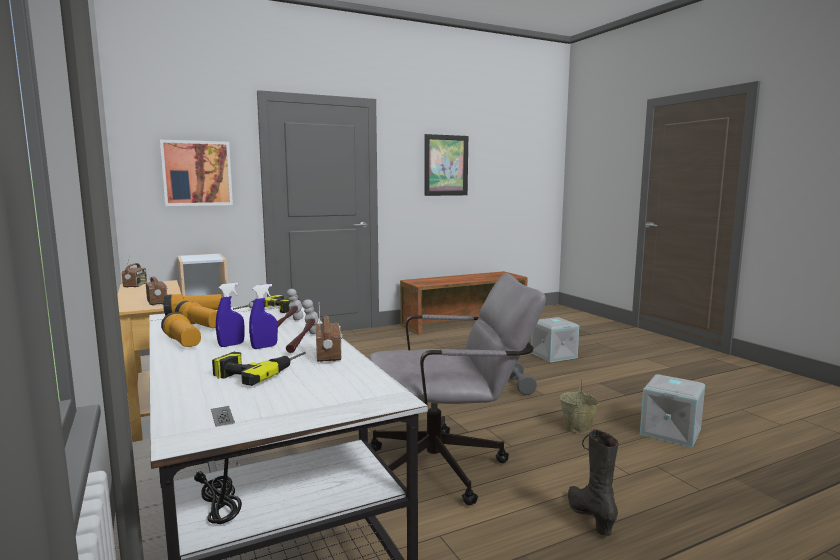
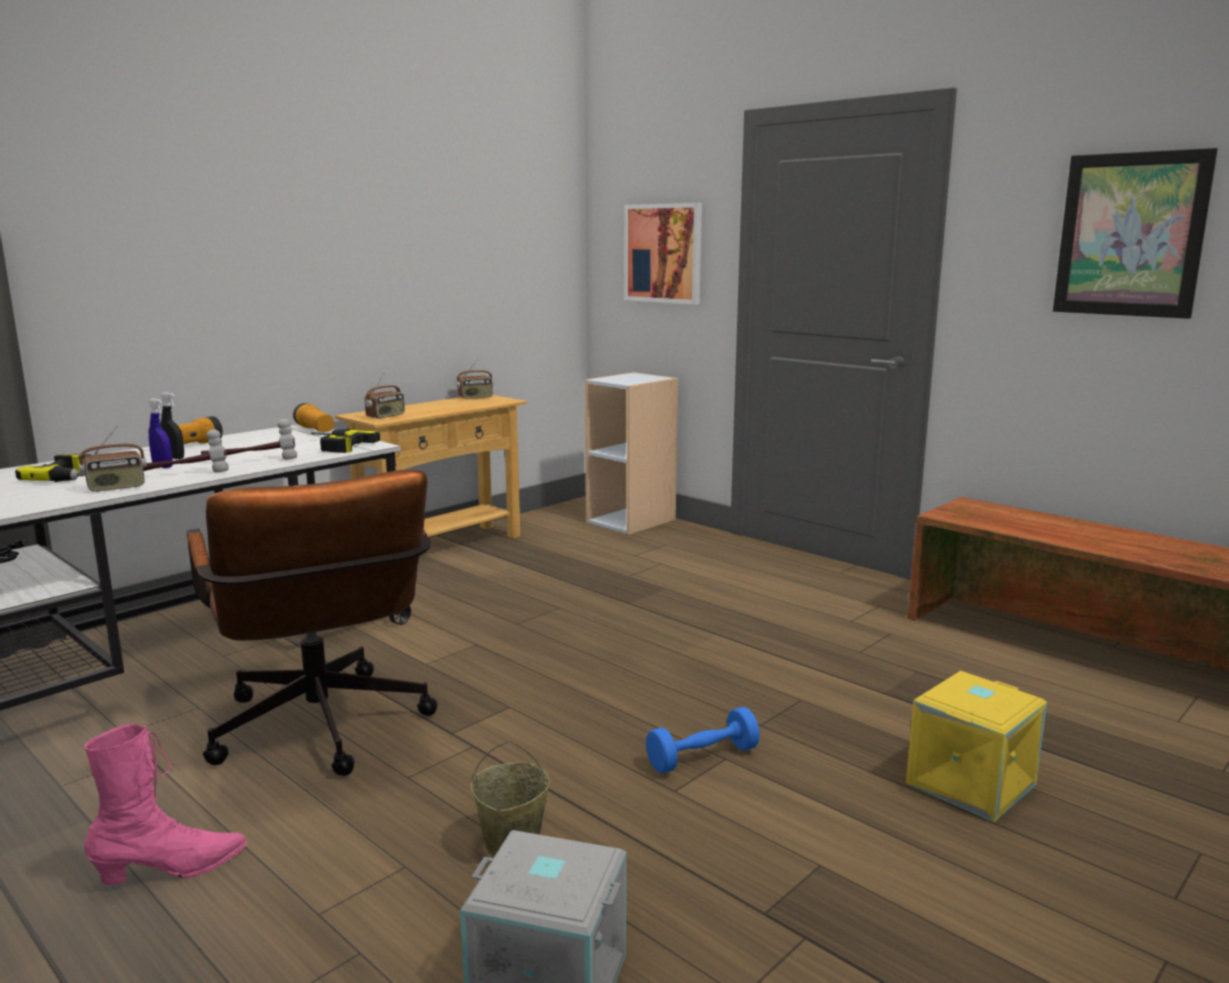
camera: 70 degrees right, 5 degrees up
flashlight [175,300,217,328] -> none
blue spray bottle [216,283,245,347] -> black spray bottle [160,392,184,459]
grey office chair [368,273,546,505] -> brown office chair [187,470,438,776]
grey dumbbell [509,361,537,395] -> blue dumbbell [646,707,760,773]
grey storage box [531,317,579,362] -> yellow storage box [906,671,1047,822]
black boot [568,429,619,536] -> pink boot [84,724,247,885]

